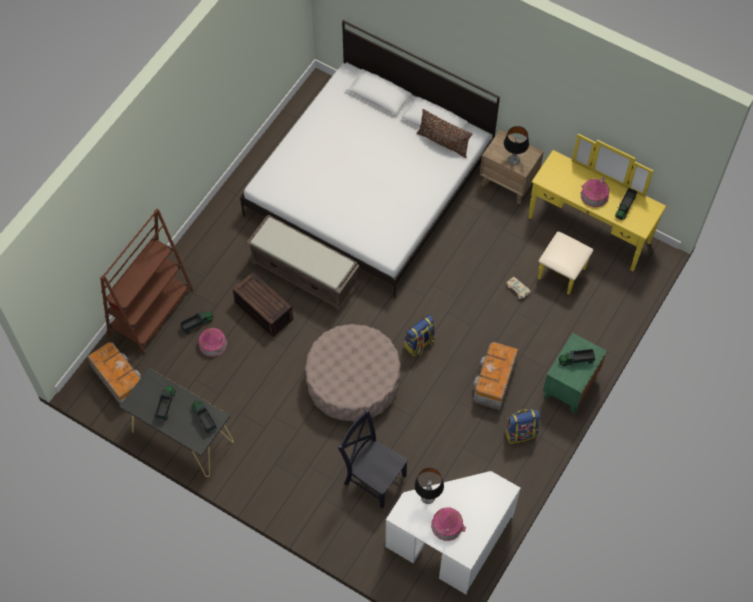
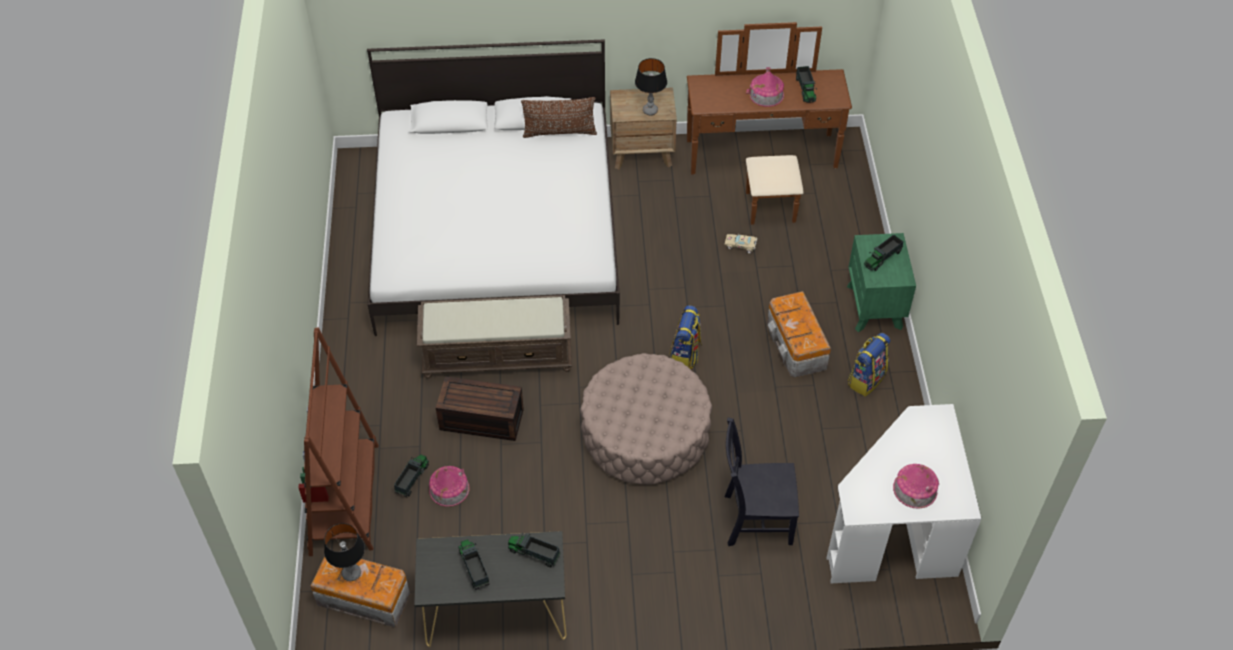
camera: 35 degrees left, 10 degrees down
table lamp [414,468,444,504] -> table lamp moved to [324,523,365,581]
yellow dresser [528,134,666,295] -> brown dresser [687,22,852,225]

